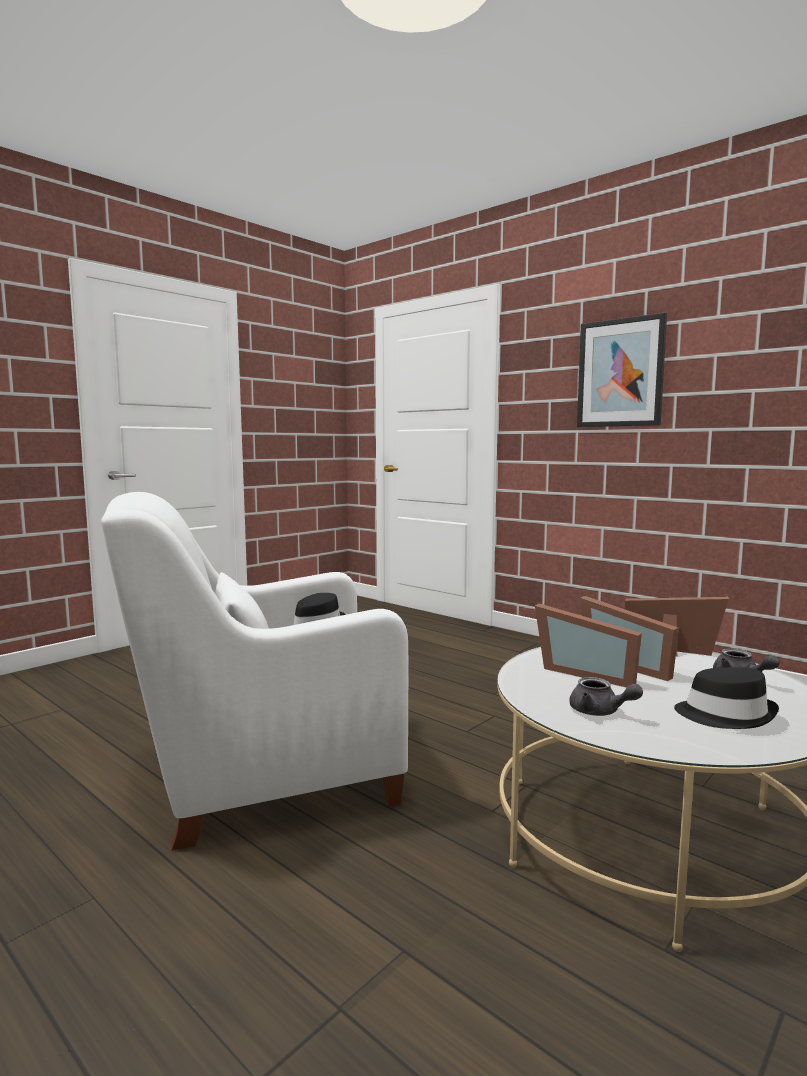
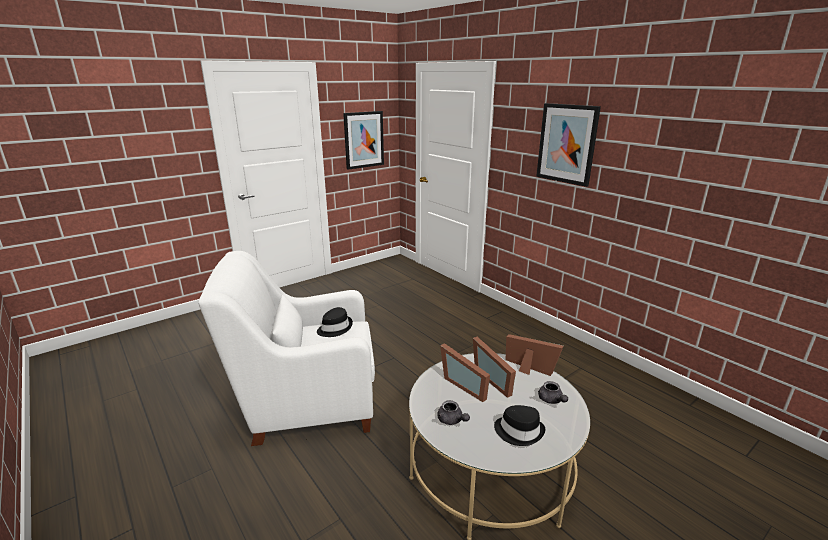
camera: 10 degrees right, 15 degrees up
none -> picture [343,111,384,170]

